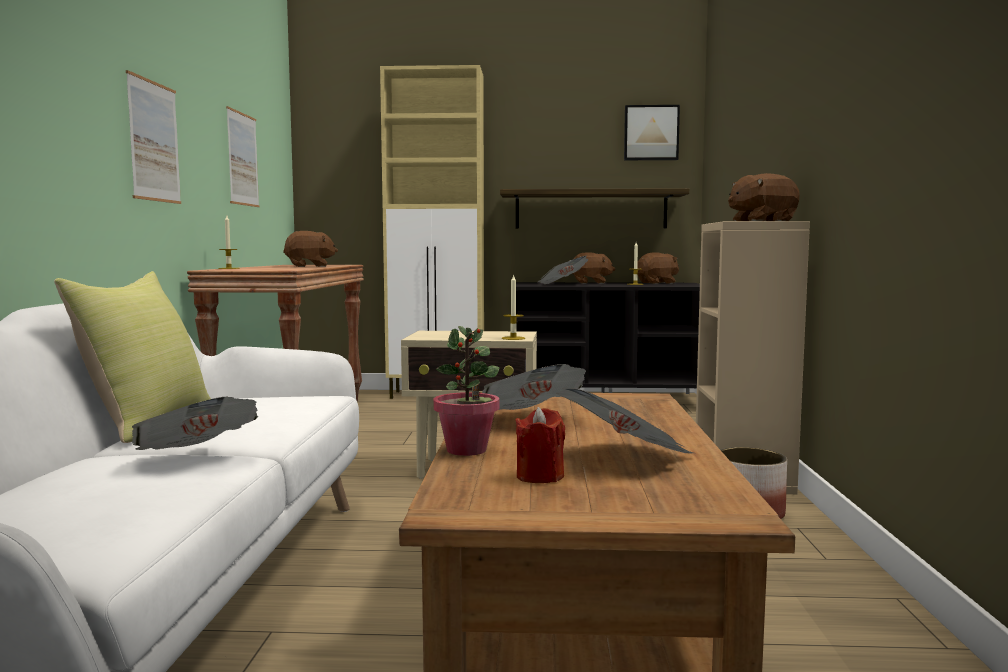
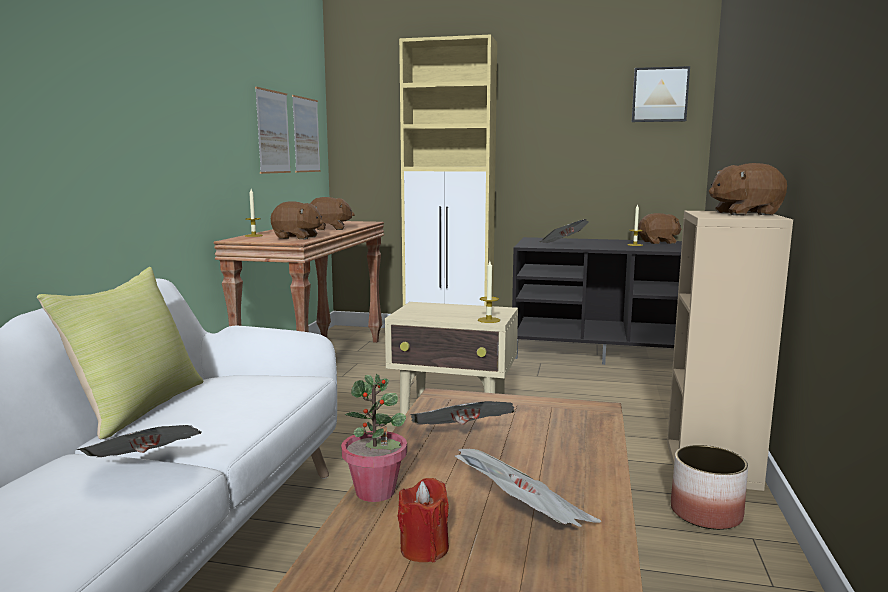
camera: 10 degrees right, 5 degrees up
picture [126,70,181,204] -> picture moved to [292,95,321,172]
shelf [500,188,689,229] -> none
brown plush toy [572,252,615,284] -> brown plush toy moved to [271,201,323,239]

